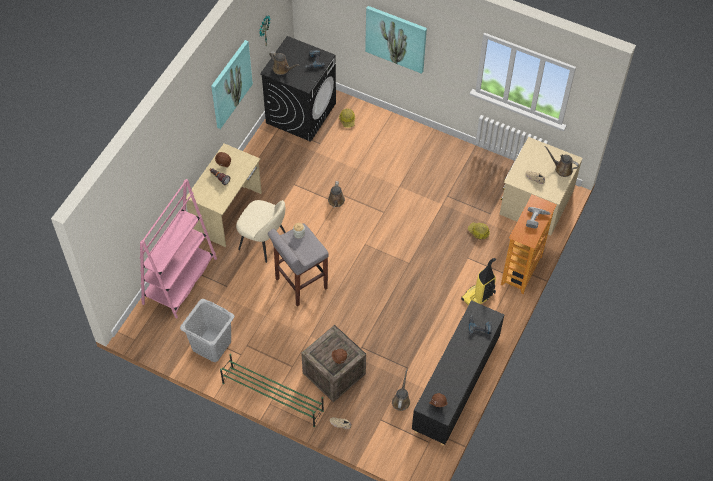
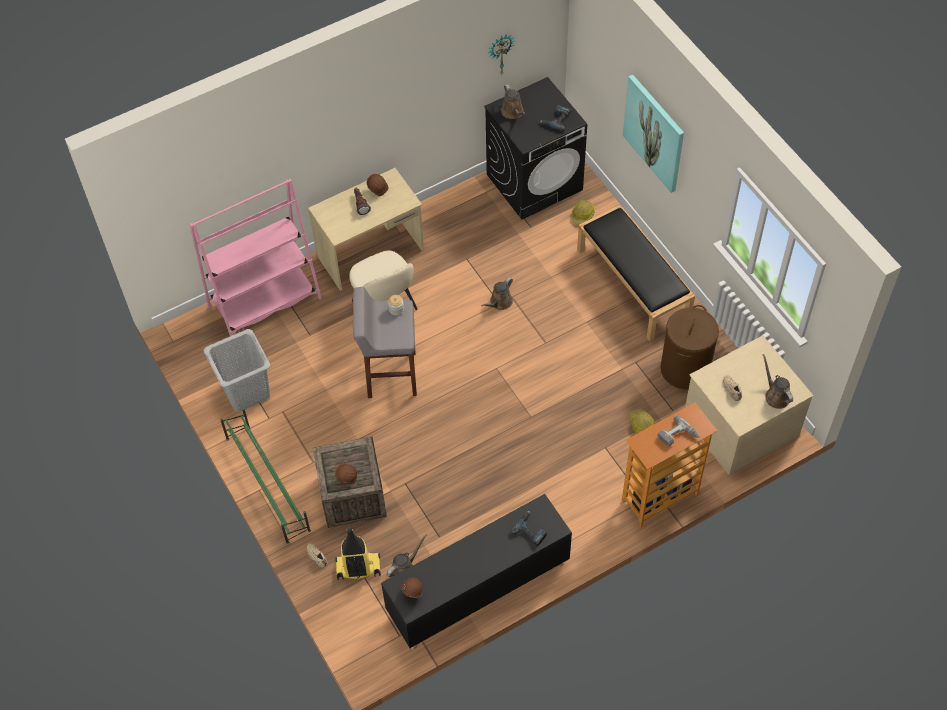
camera: 35 degrees right, 0 degrees up
picture [211,40,253,129] -> none
vacuum cleaner [461,258,496,306] -> vacuum cleaner moved to [335,527,381,580]
none -> black bench [577,205,695,341]
none -> brown laundry basket [660,305,719,389]

